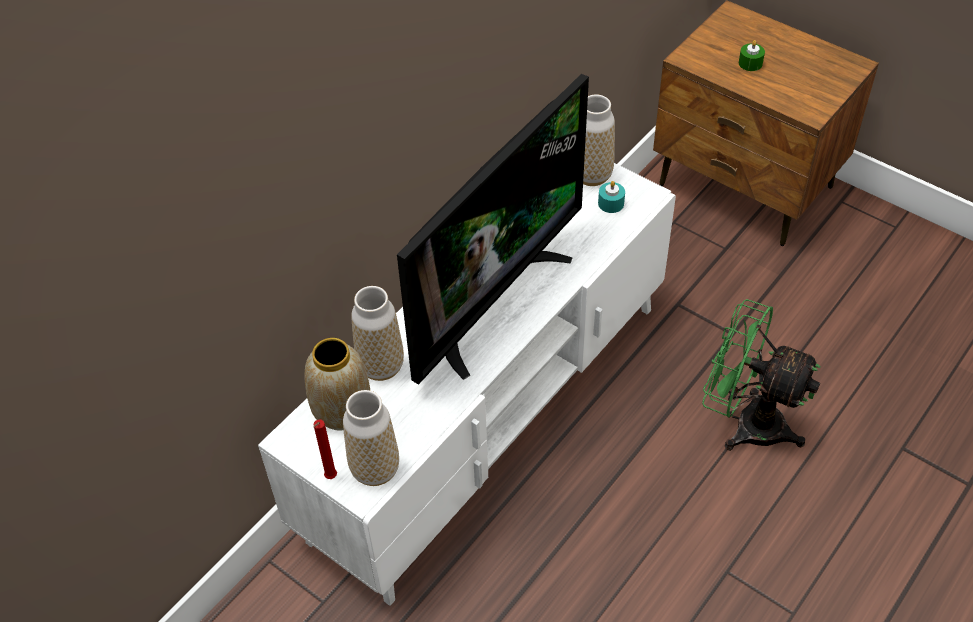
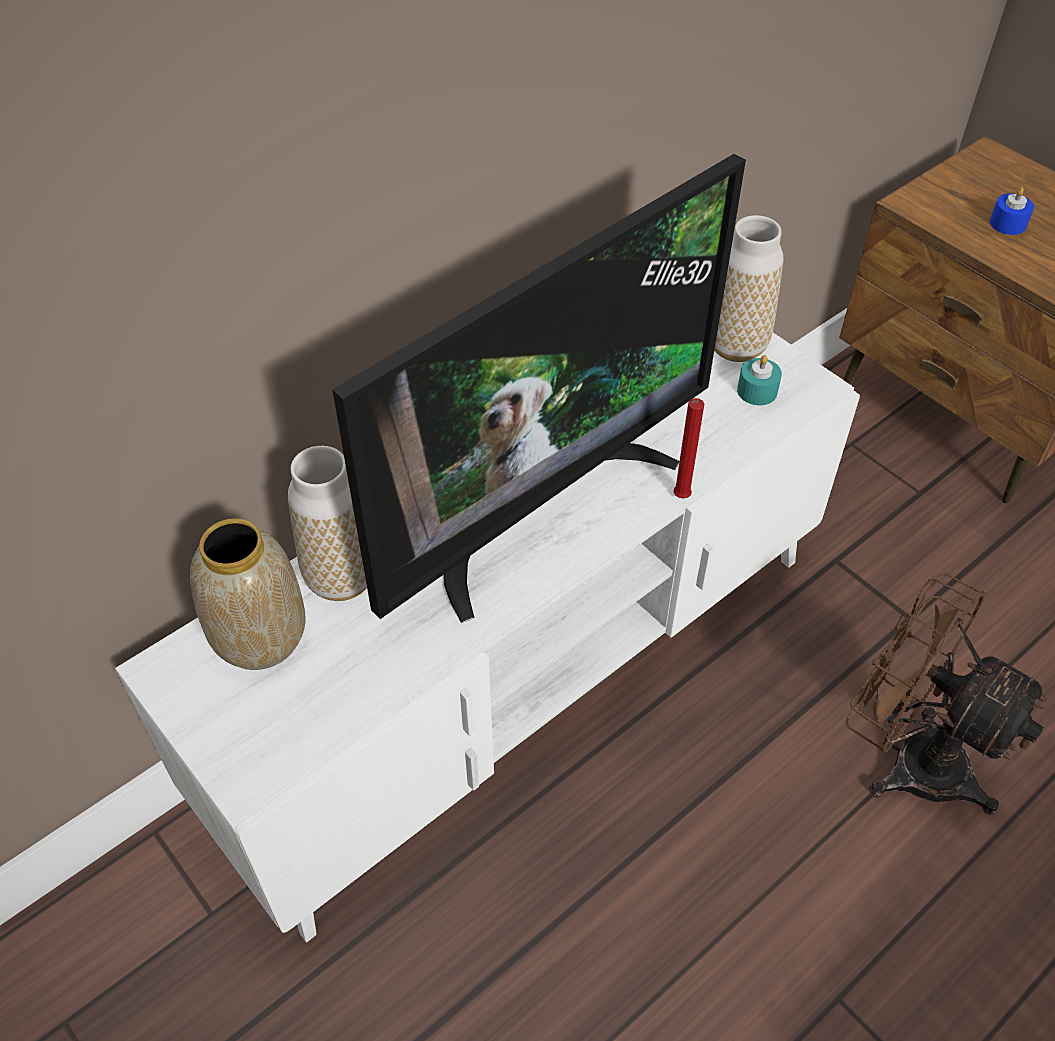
camera: 10 degrees right, 0 degrees up
red candle [313,419,337,479] -> red candle moved to [673,398,704,499]
vase [343,390,399,486] -> none
green fan [702,299,821,451] -> brown fan [845,573,1048,815]
green candle [739,40,765,71] -> blue candle [990,187,1034,235]

